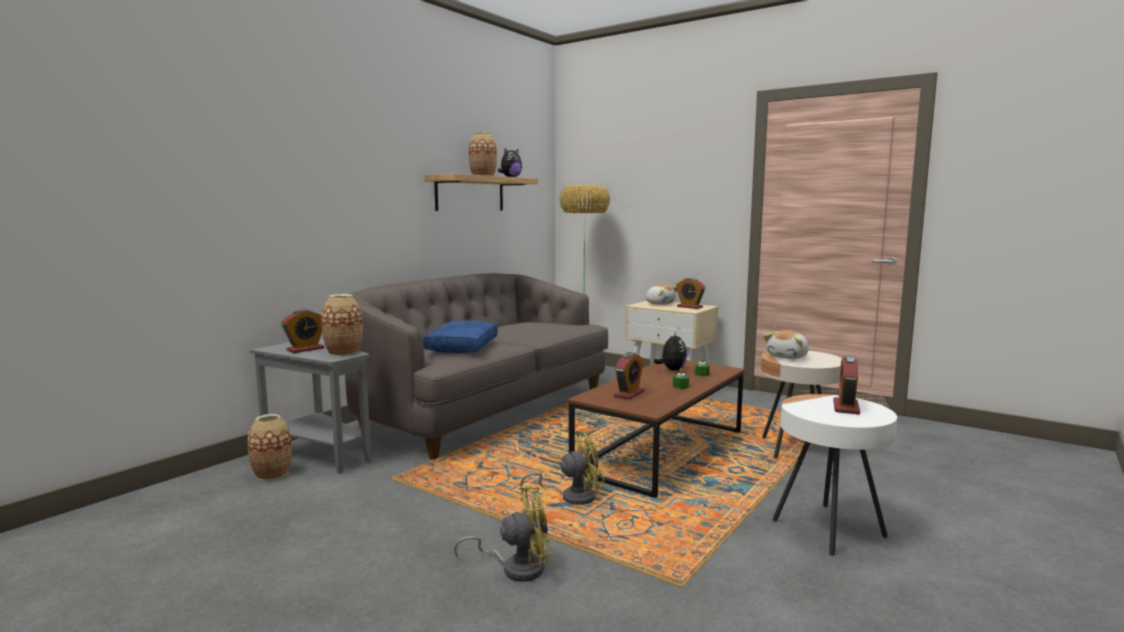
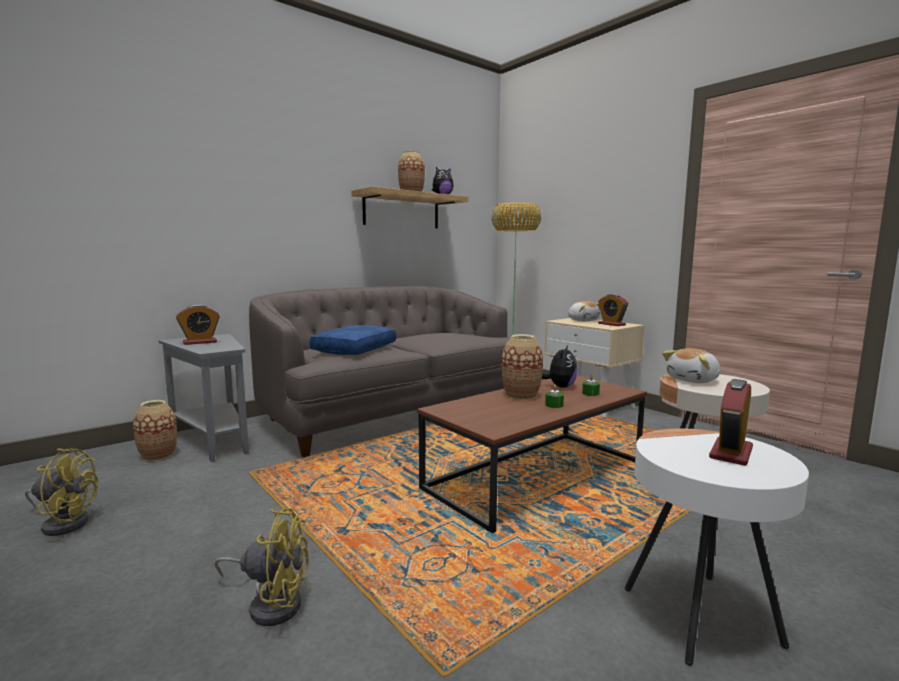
camera: 15 degrees right, 0 degrees up
vase [321,294,363,356] -> vase moved to [502,334,543,400]
yellow fan [520,431,605,505] -> yellow fan moved to [25,448,98,536]
alarm clock [614,352,644,400] -> none

